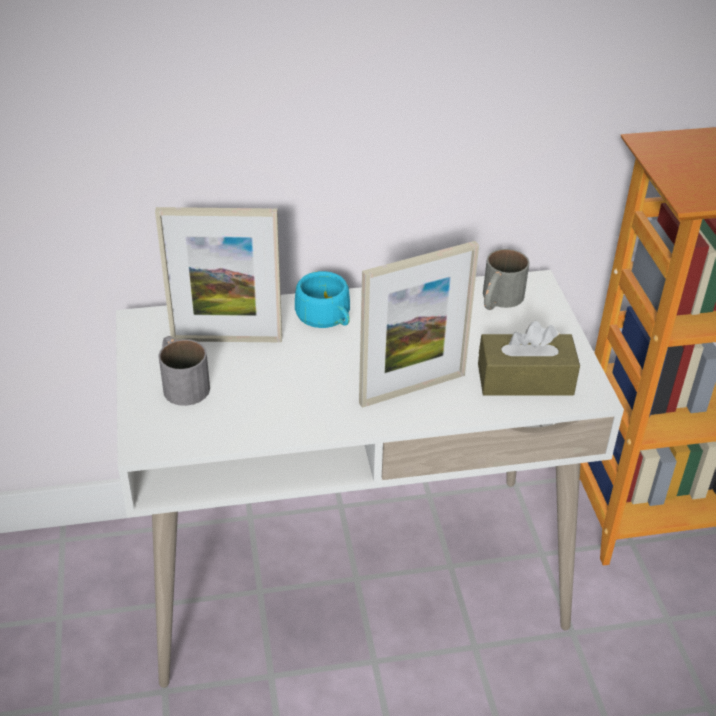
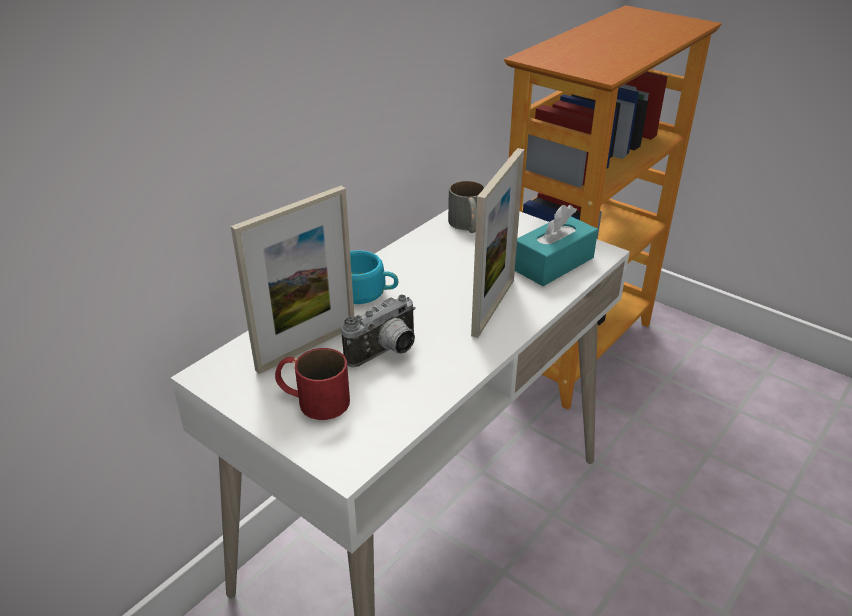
camera: 40 degrees left, 5 degrees down
grey mug [158,336,210,406] -> red mug [275,348,350,420]
brown tissue box [478,321,580,396] -> turquoise tissue box [515,205,598,286]
none -> camera [341,294,416,367]

